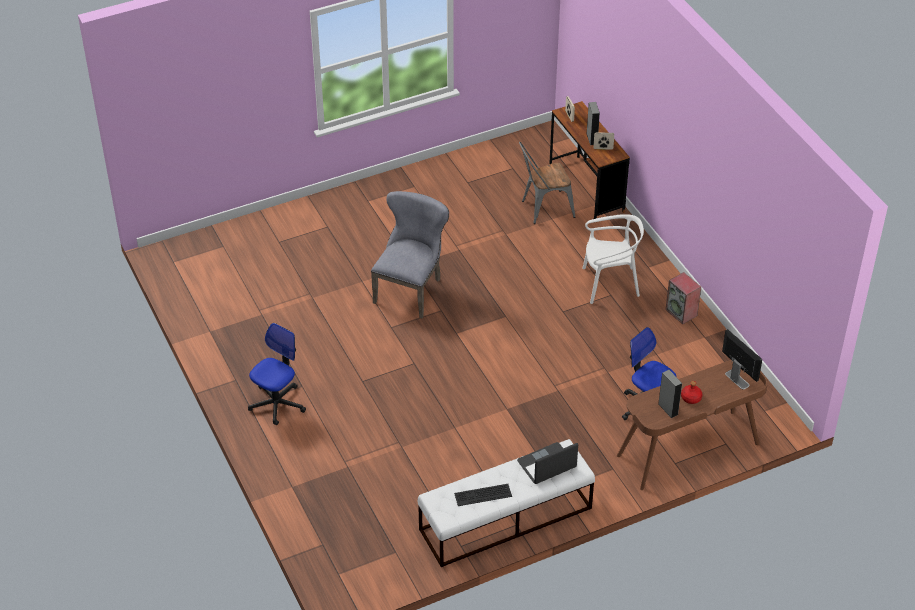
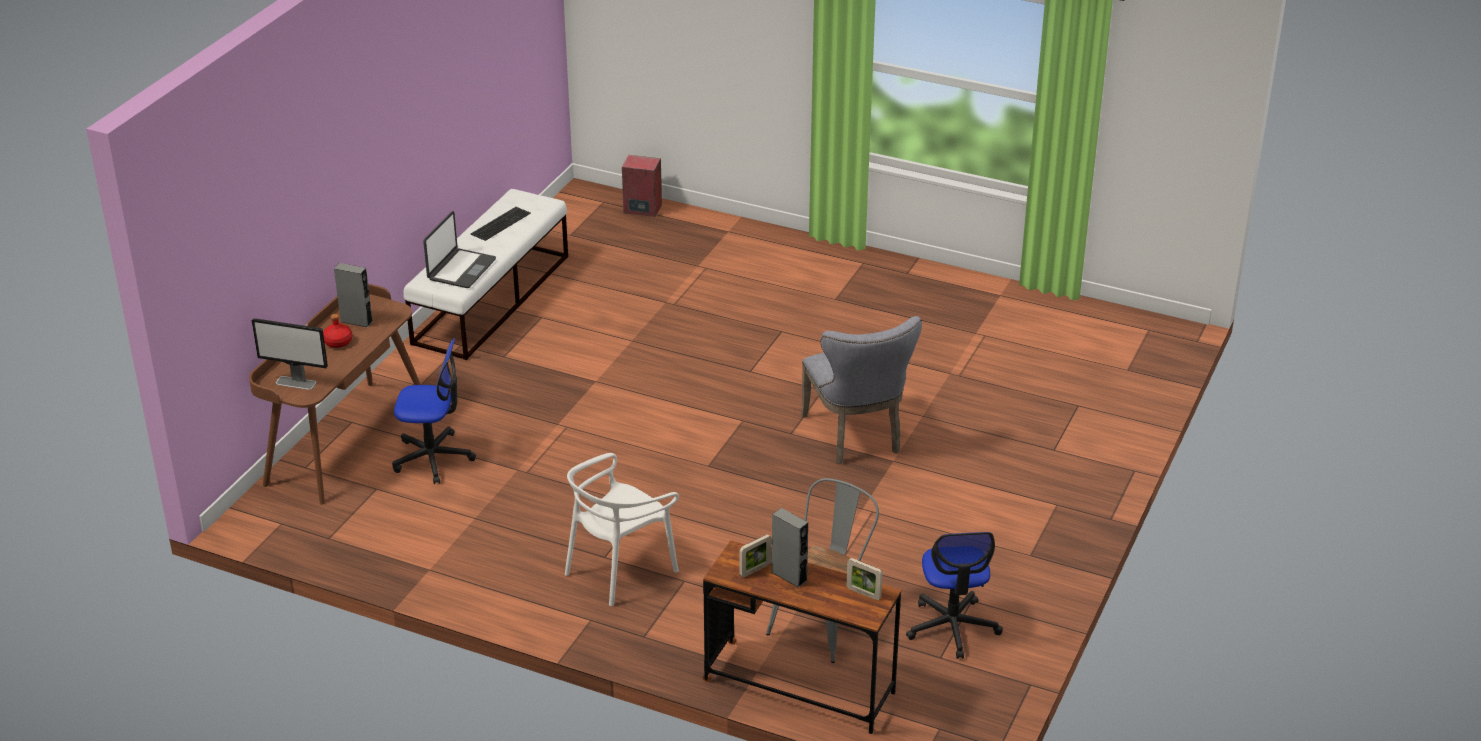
camera: 140 degrees right, 10 degrees down
office chair [248,323,306,425] -> office chair moved to [906,532,1003,659]
speaker [665,272,701,324] -> speaker moved to [622,155,662,217]

